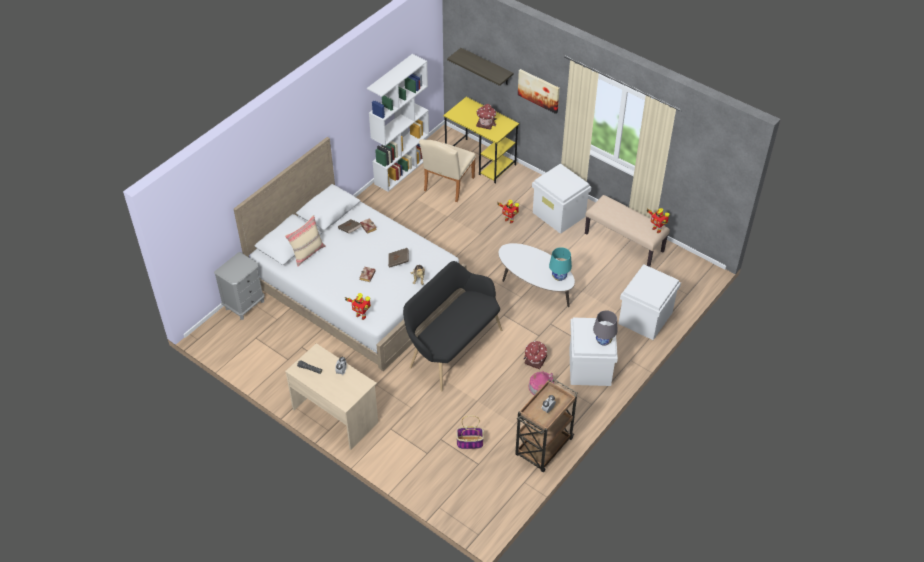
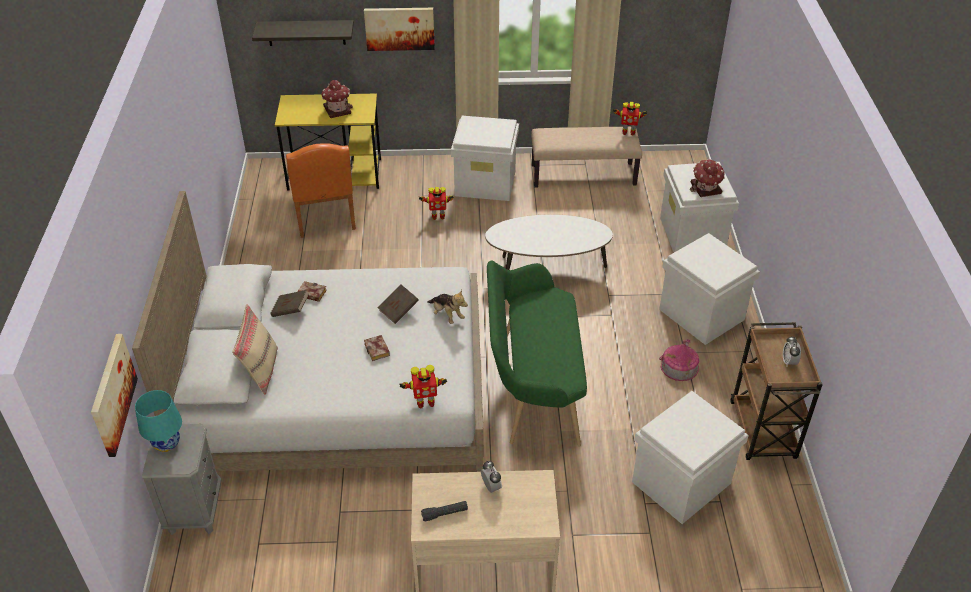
camera: 40 degrees left, 5 degrees down
white bookcase [367,54,429,192] -> none
black bench [403,261,502,392] -> green bench [487,261,587,447]
beige chair [419,139,476,202] -> orange chair [286,143,356,238]
basket [456,415,484,449] -> white storage box [632,391,749,524]
toy house [524,341,547,369] -> toy house moved to [690,159,725,197]
turquoise table lamp [549,247,572,281] -> turquoise table lamp moved to [135,390,182,452]
grey table lamp [593,310,617,346] -> none
none -> picture [91,334,138,457]

